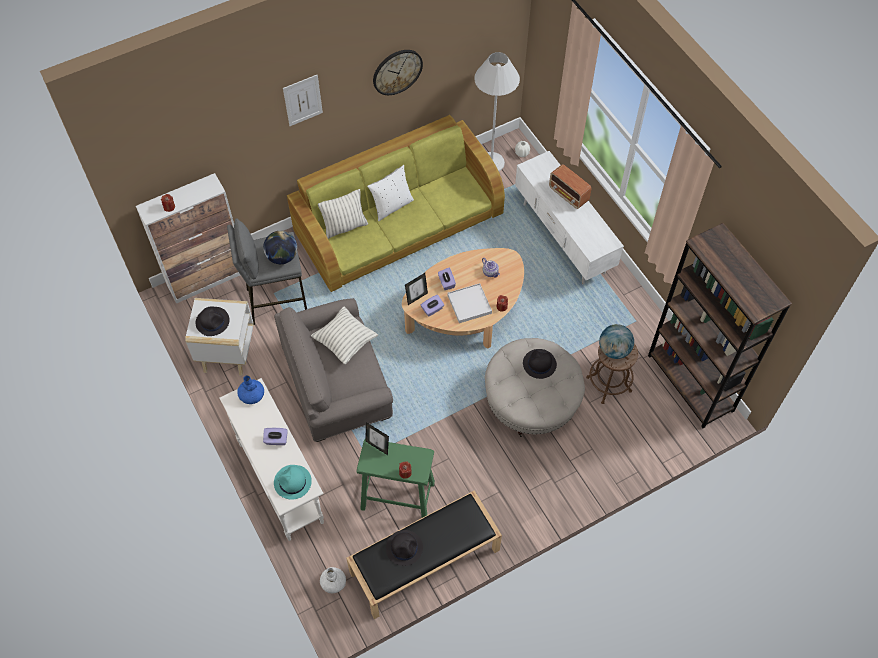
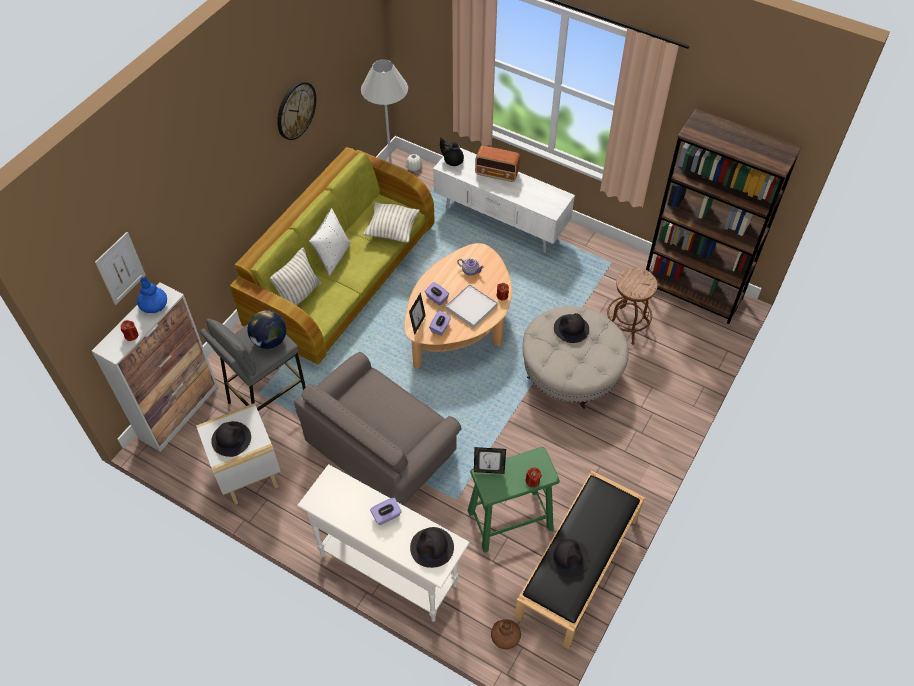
camera: 30 degrees left, 5 degrees down
blue vase [237,375,264,404] -> blue vase moved to [137,277,167,313]
turquoise hat [274,465,312,500] -> black hat [410,527,454,568]
picture [283,75,323,126] -> picture moved to [95,232,146,305]
pillow [311,307,378,364] -> pillow moved to [363,202,420,243]
white vase [320,567,346,593] -> brown vase [491,619,521,649]
globe [599,324,634,359] -> none
none -> black teapot [440,137,464,166]

